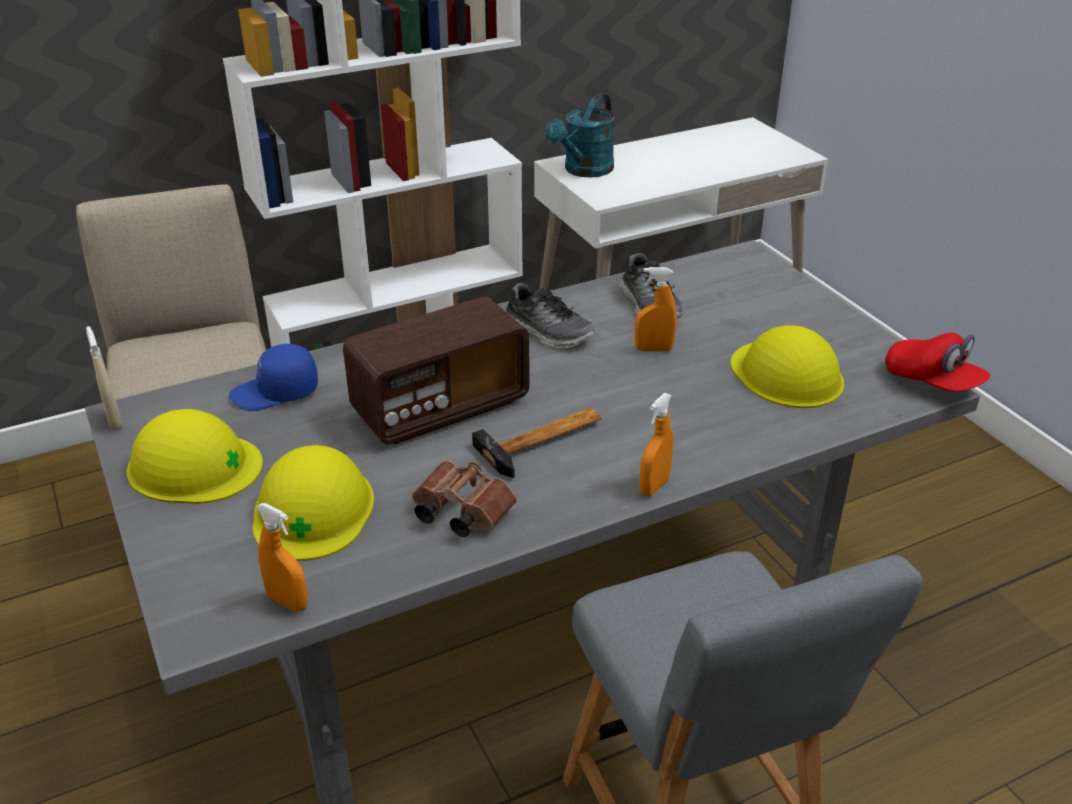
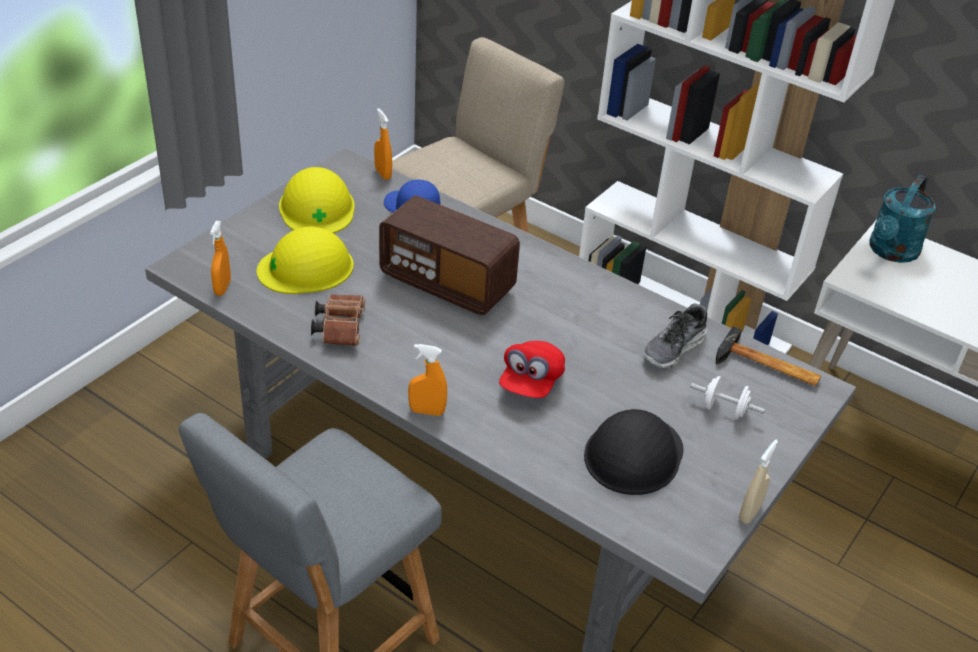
camera: 60 degrees right, 5 degrees up
beige spray bottle [86,326,123,430] -> beige spray bottle moved to [739,440,778,524]
hammer [472,407,602,478] -> hammer moved to [716,326,822,386]
shoe [505,283,595,348] -> none
turquoise watering can [545,93,615,178] -> turquoise watering can turned 60 degrees counterclockwise [869,175,936,263]
orange spray bottle [635,267,677,352] -> orange spray bottle moved to [374,108,392,180]
yellow hard hat [731,325,844,408] -> black hard hat [584,409,684,495]
red cap [885,332,991,392] -> red cap moved to [499,341,565,398]
none -> white dumbbell [691,376,765,420]

